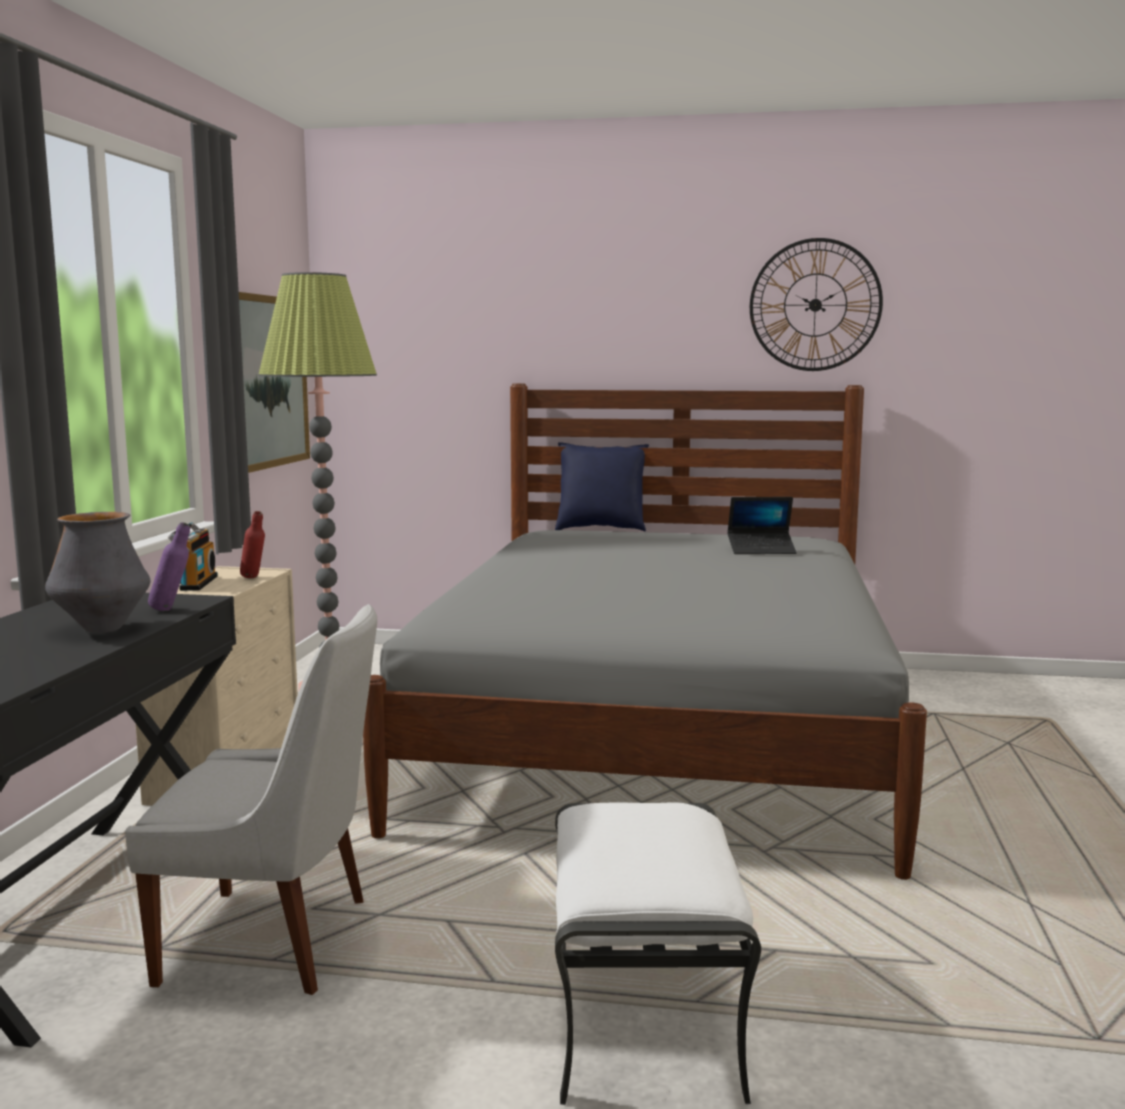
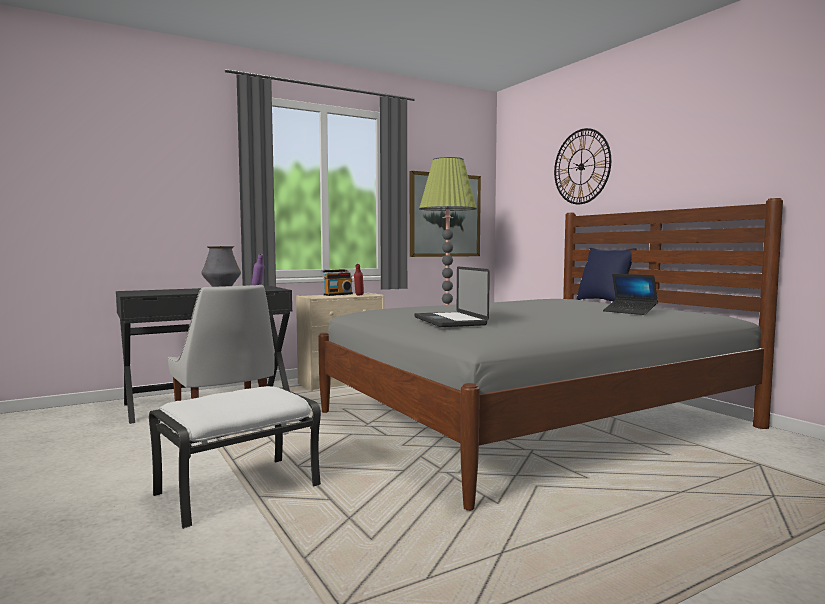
camera: 50 degrees right, 5 degrees down
wall clock [750,238,883,371] -> wall clock moved to [554,128,611,204]
none -> laptop [414,266,490,327]

